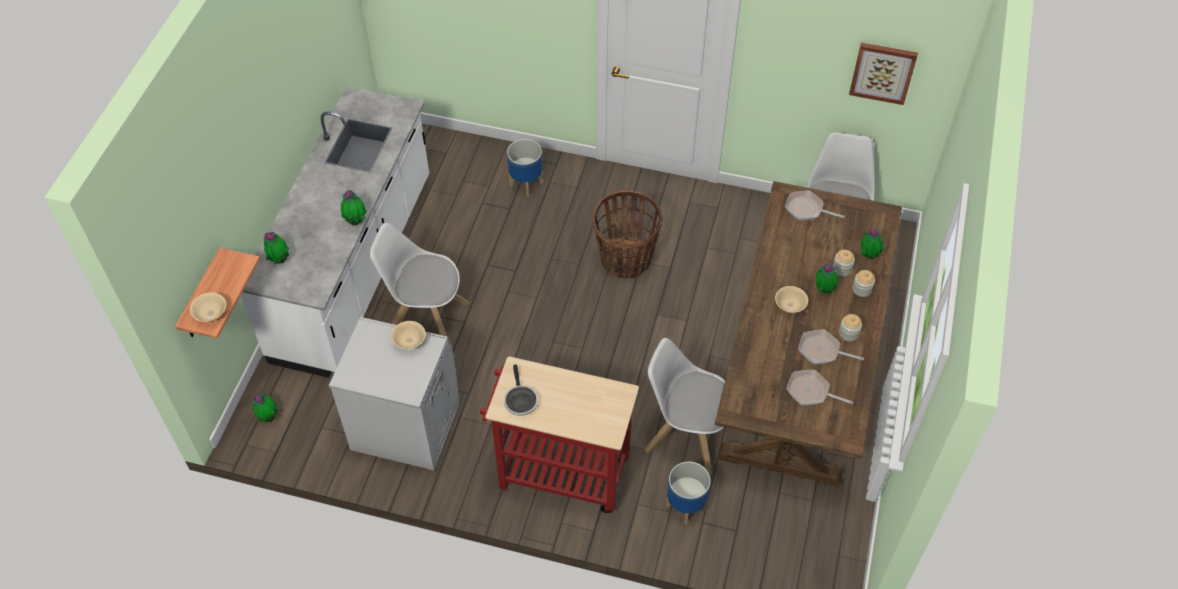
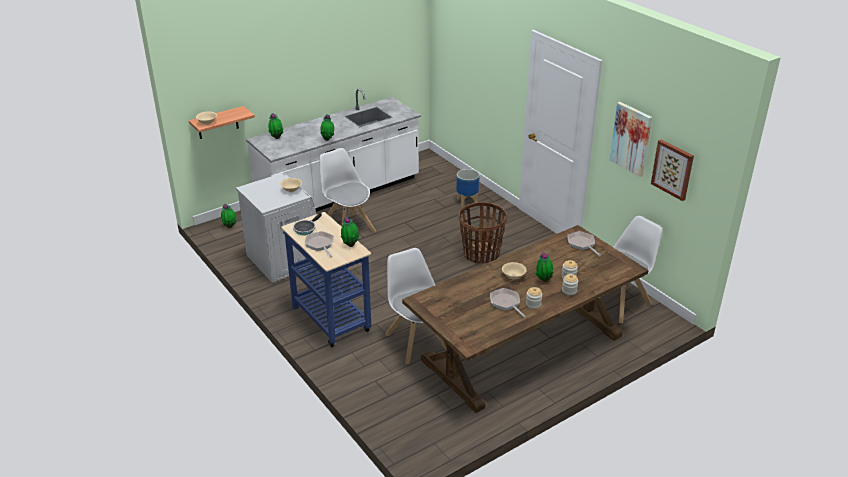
camera: 40 degrees right, 20 degrees down
red cart [480,356,639,513] -> blue cart [281,212,371,347]
planter [666,462,710,525] -> none
frying pan [787,370,853,406] -> frying pan moved to [305,231,334,257]
potted plant [860,228,884,260] -> potted plant moved to [341,216,360,247]
none -> picture [610,102,652,177]

